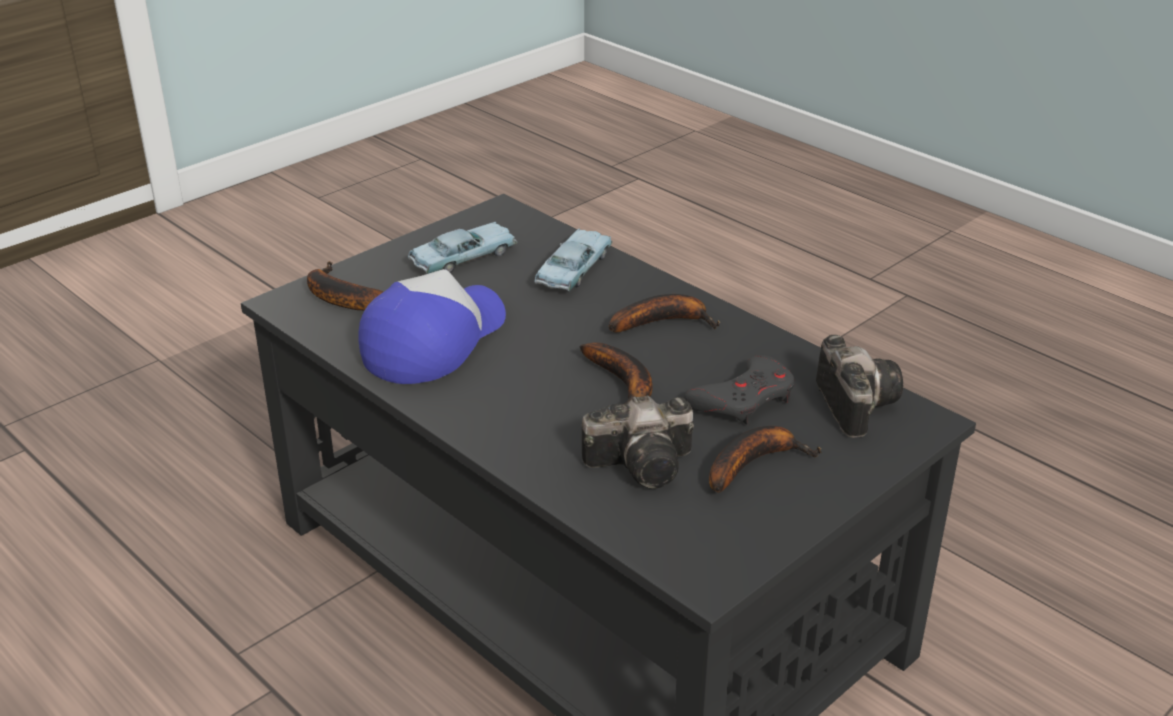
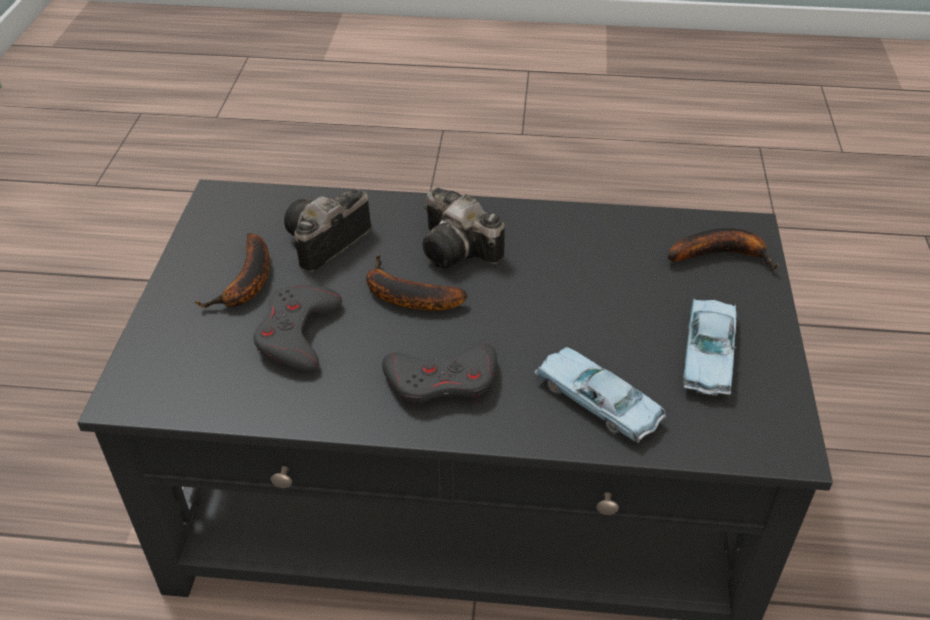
camera: 140 degrees right, 10 degrees up
cap [358,269,506,384] -> none
blue toy car [534,228,613,292] -> blue toy car turned 150 degrees clockwise [534,347,666,443]
banana [609,294,720,332] -> grey game controller [382,343,497,411]
camera [816,335,903,438] -> camera moved to [422,188,505,268]

